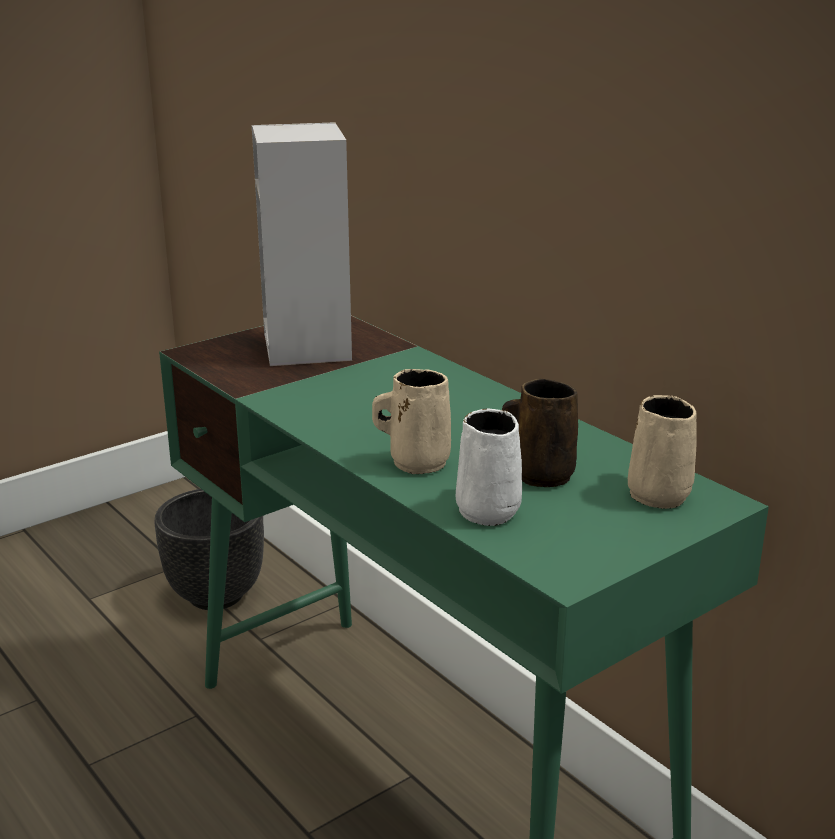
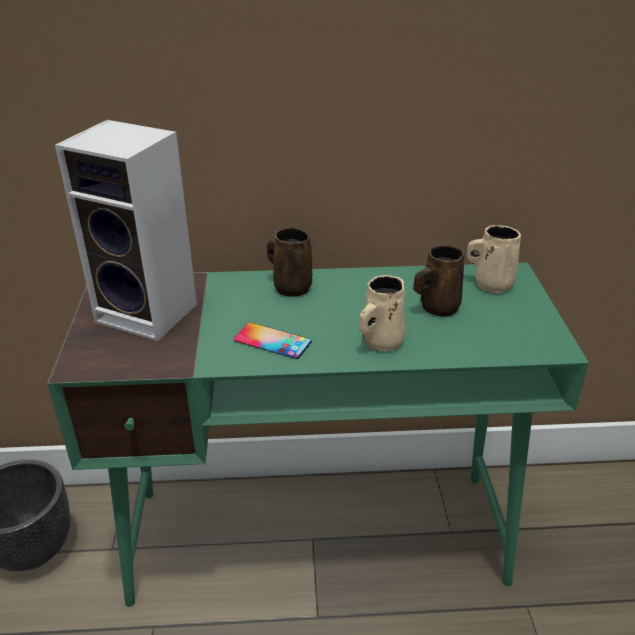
camera: 55 degrees left, 10 degrees up
white mug [456,409,522,526] -> none
none -> phone [234,322,312,359]
none -> brown mug [267,227,312,297]

